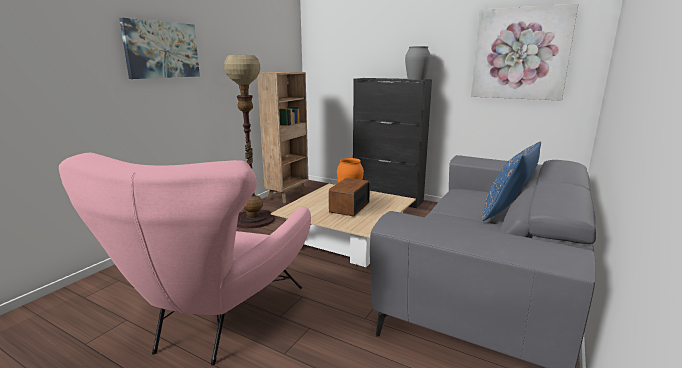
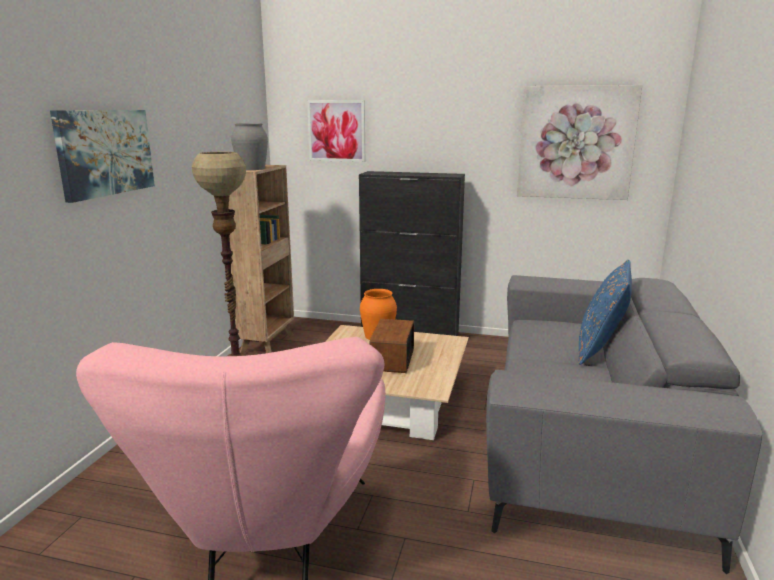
camera: 15 degrees left, 0 degrees up
grey vase [405,46,431,80] -> grey vase moved to [231,123,268,170]
none -> picture [307,100,365,162]

